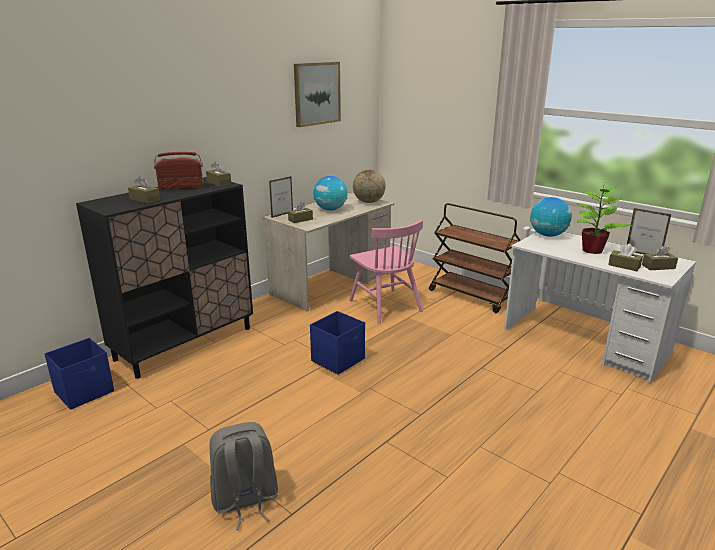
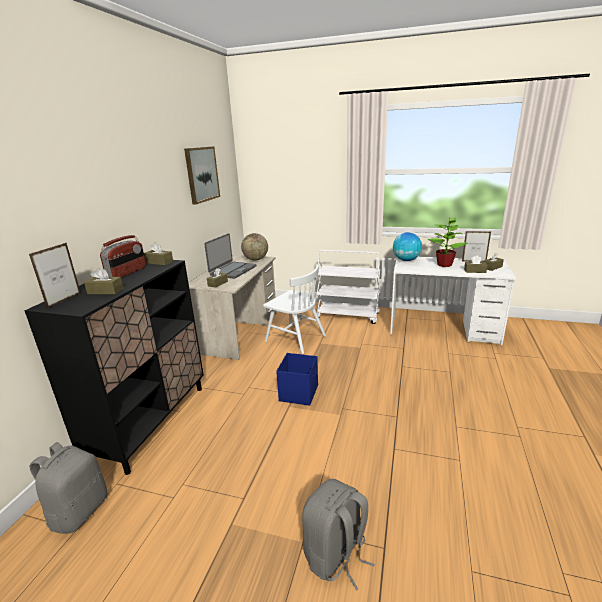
camera: 25 degrees left, 0 degrees up
blue storage box [45,338,114,410] -> grey backpack [29,442,108,534]
radio [154,152,203,190] -> radio turned 150 degrees clockwise [100,235,146,278]
picture frame [269,176,293,218] -> picture frame moved to [29,243,81,309]
globe [313,176,348,210] -> laptop [204,233,257,279]
pink chair [349,220,423,323] -> white chair [263,265,326,354]
brown cart [429,203,521,313] -> white cart [316,250,380,324]

